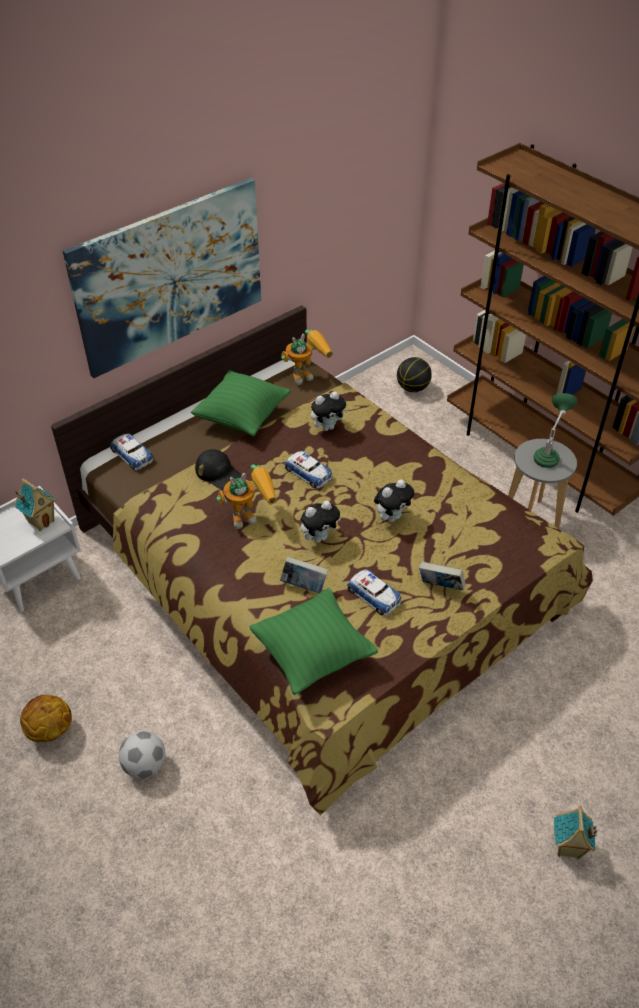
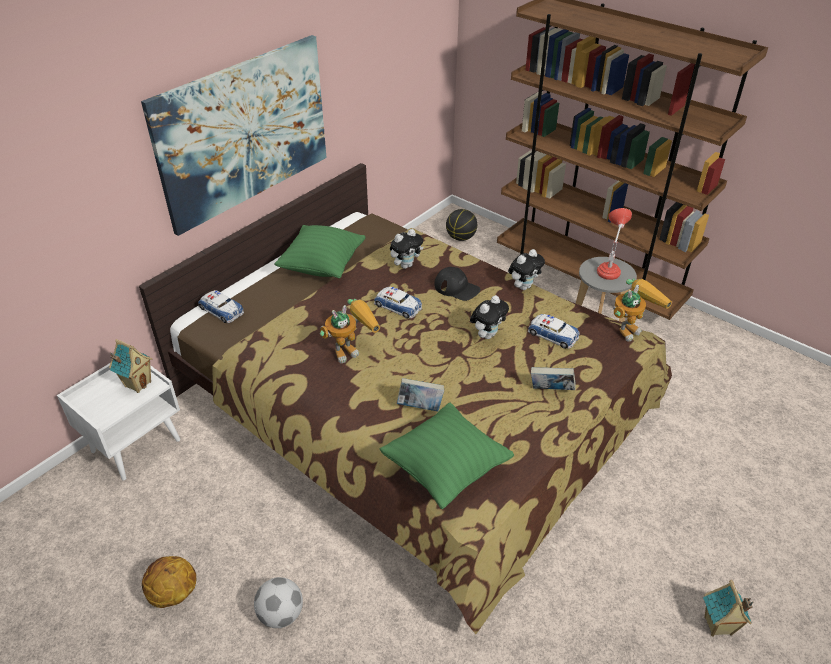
camera: 10 degrees left, 5 degrees down
black cap [195,449,242,489] -> black cap moved to [434,267,480,301]
toy robot [281,330,333,385] -> toy robot moved to [613,279,672,342]
plush toy [301,501,341,543] -> plush toy moved to [508,249,545,290]
toy car [346,569,401,616] -> toy car moved to [528,314,580,349]
green table lamp [534,393,577,468] -> red table lamp [597,208,632,280]

